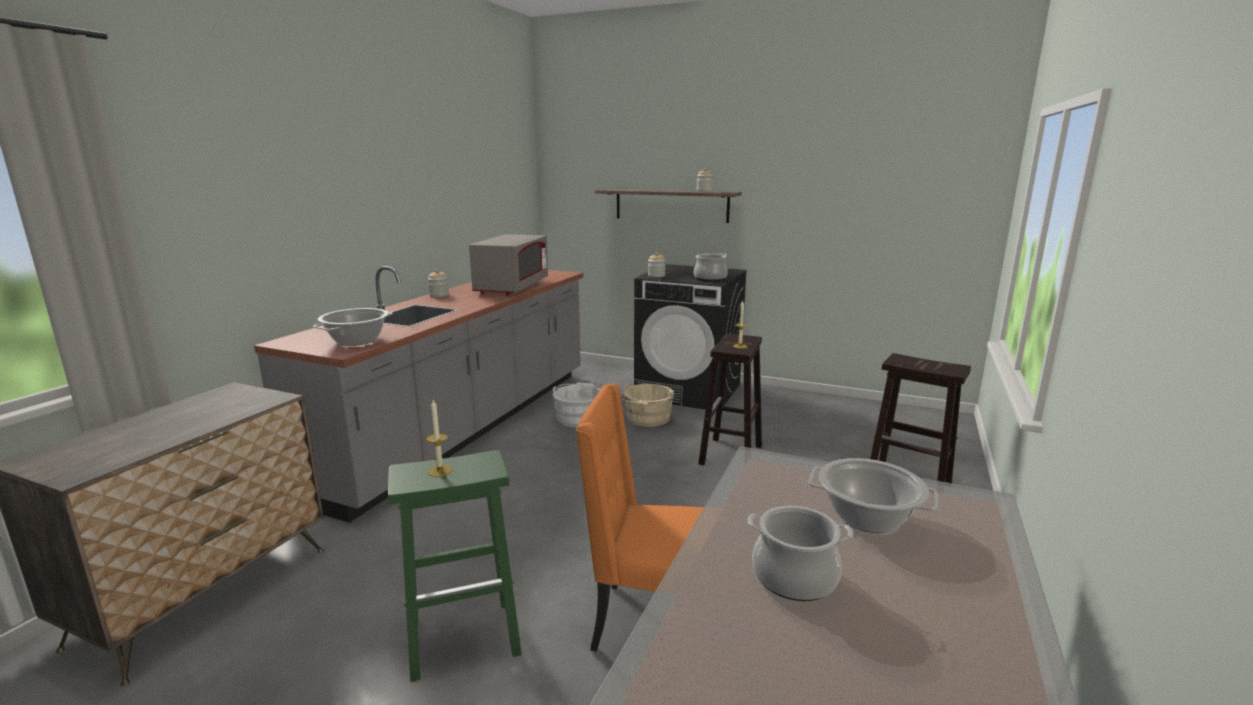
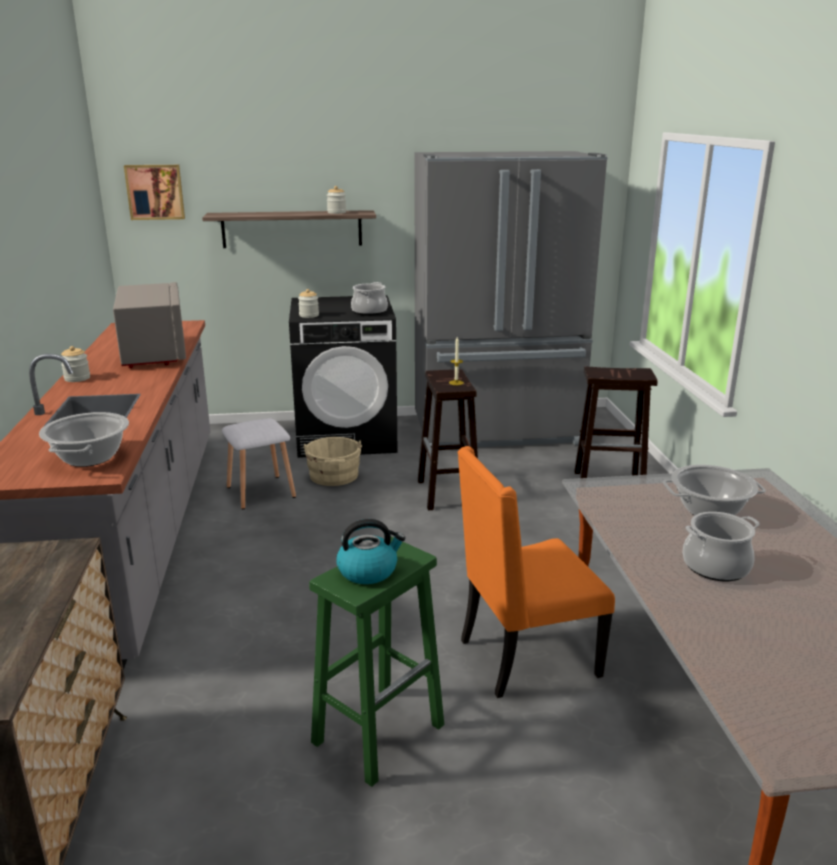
camera: 30 degrees left, 5 degrees up
candle [426,400,453,477] -> kettle [336,519,405,584]
white bucket [553,382,602,428] -> white stool [222,418,296,509]
none -> picture [124,165,185,220]
none -> grey fridge [414,151,608,447]

